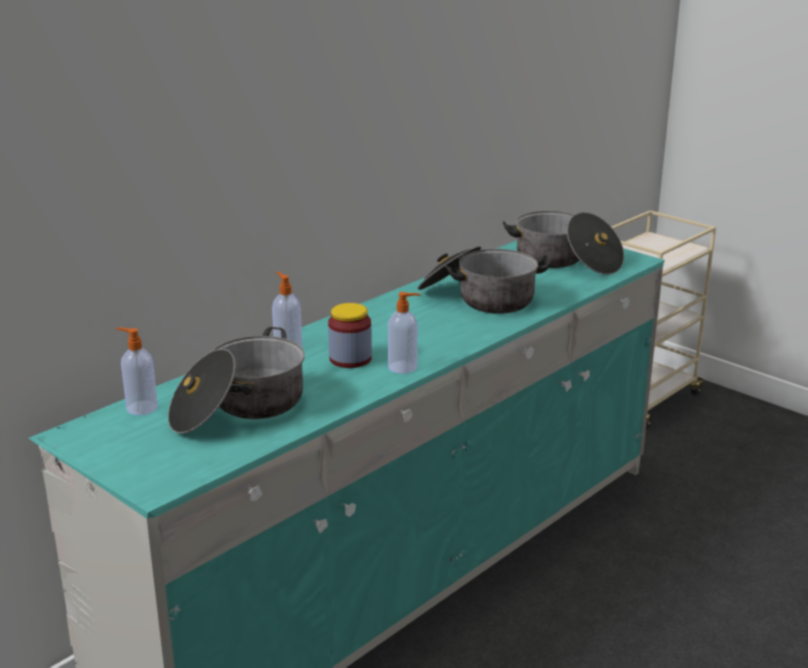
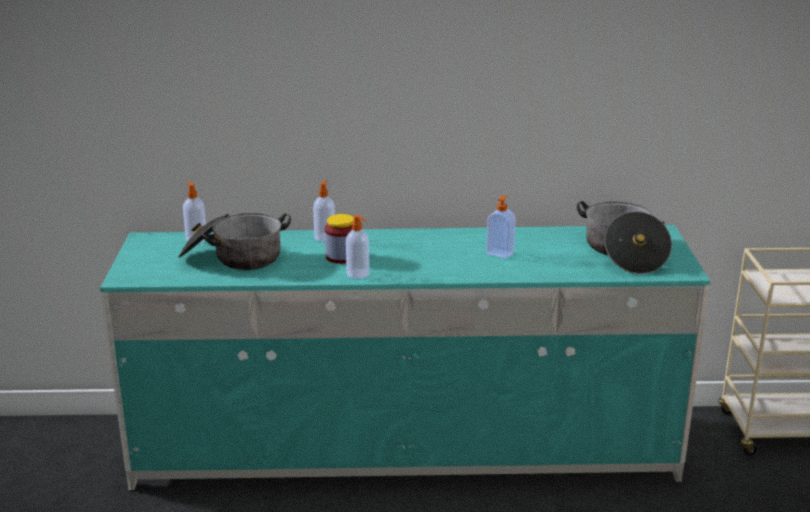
camera: 45 degrees right, 0 degrees up
cooking pot [418,246,551,314] -> soap dispenser [486,195,516,259]

